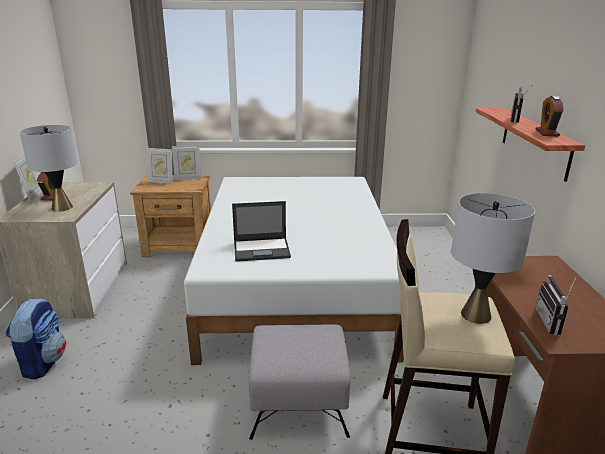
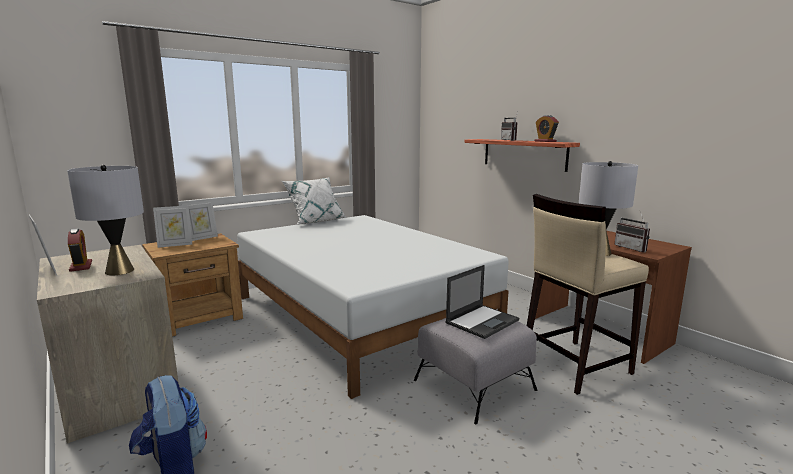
camera: 35 degrees left, 10 degrees down
laptop [232,201,291,262] -> laptop moved to [446,265,519,339]
none -> white pillow [282,177,346,225]

